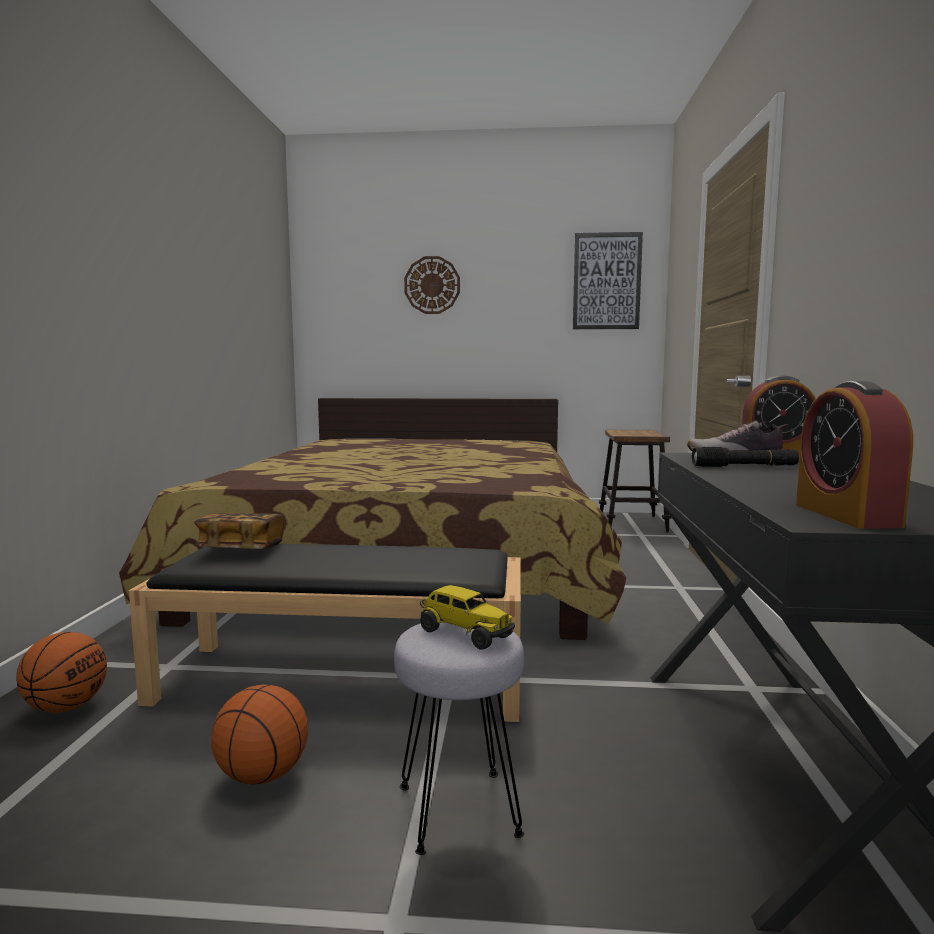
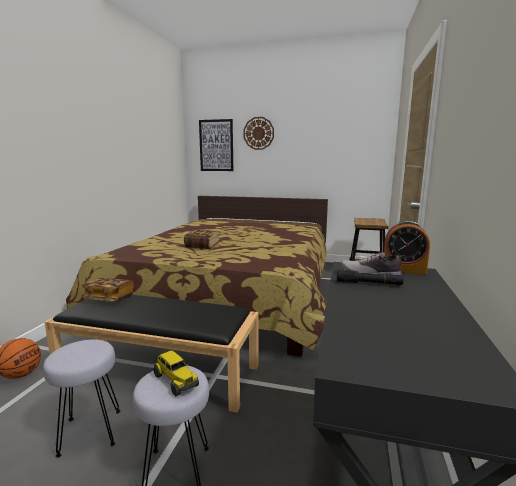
camera: 10 degrees right, 5 degrees up
basketball [211,684,308,785] -> grey stool [43,339,121,458]
picture [573,232,643,329] -> picture moved to [199,119,233,171]
alarm clock [796,381,913,529] -> none
none -> book [184,229,221,249]

